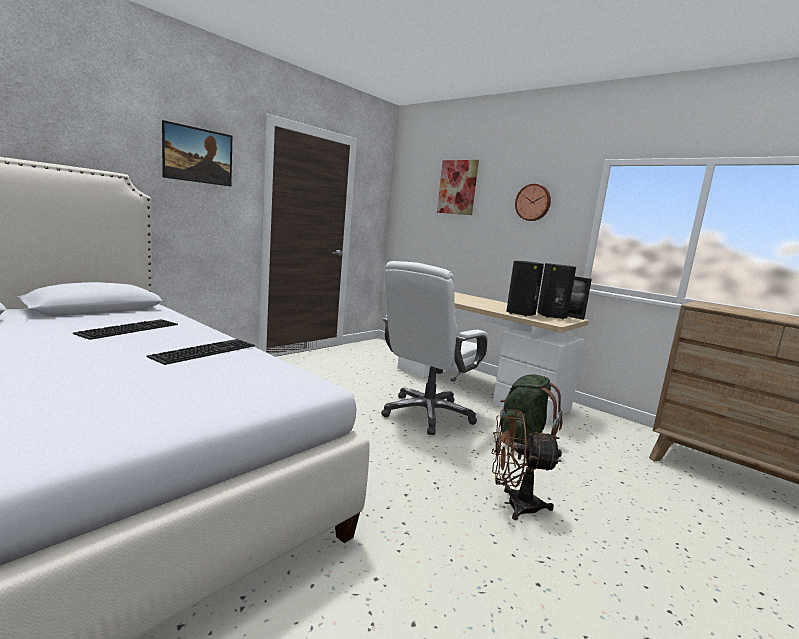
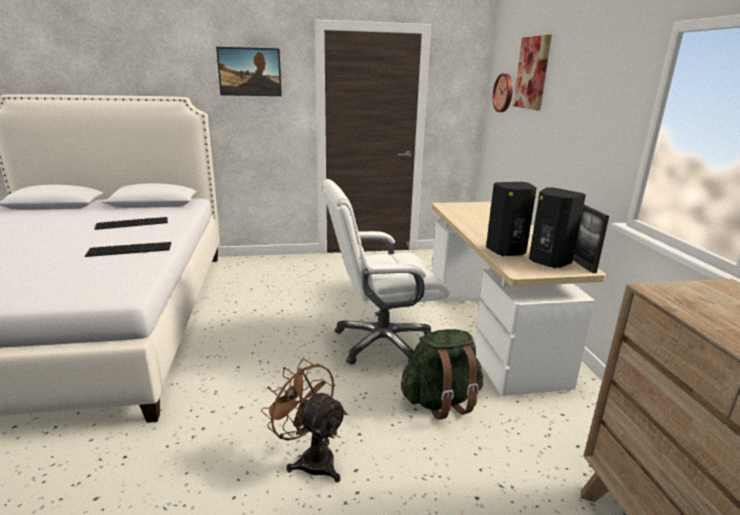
camera: 40 degrees right, 10 degrees up
wall clock [515,184,551,221] -> wall clock moved to [493,74,513,112]

